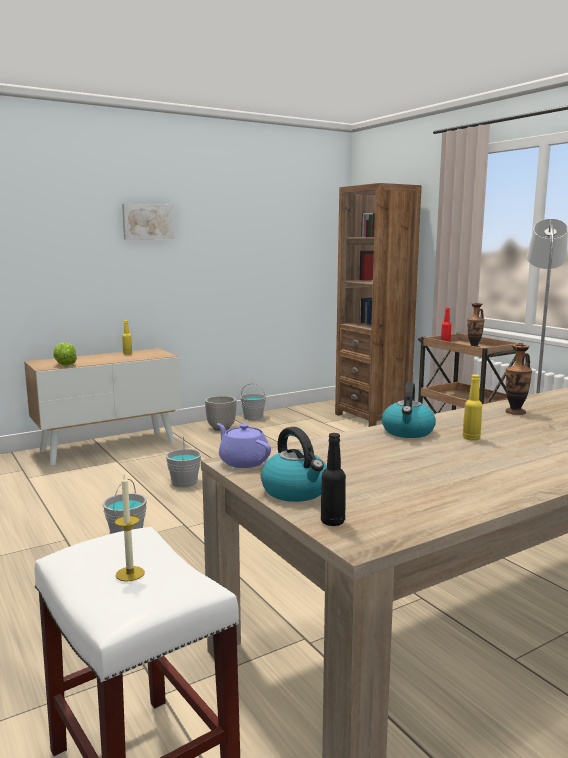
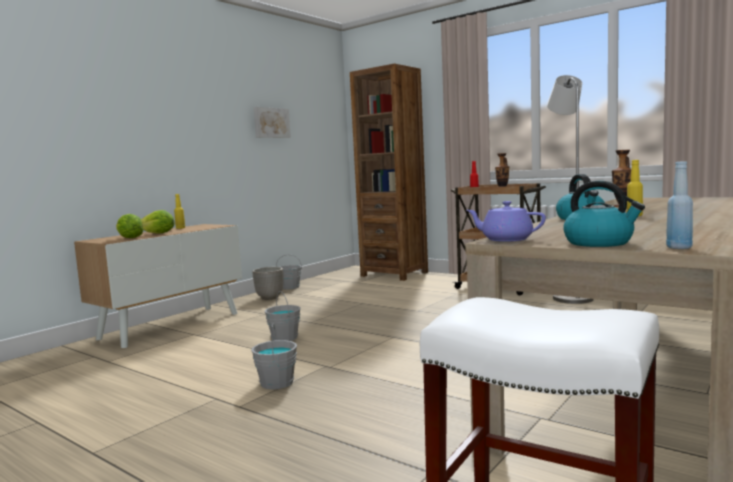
camera: 20 degrees left, 5 degrees down
candle [114,474,145,581] -> none
picture [122,204,174,239] -> picture moved to [254,107,291,138]
black bottle [321,433,346,526] -> blue bottle [666,161,693,249]
none -> lettuce [141,210,175,234]

